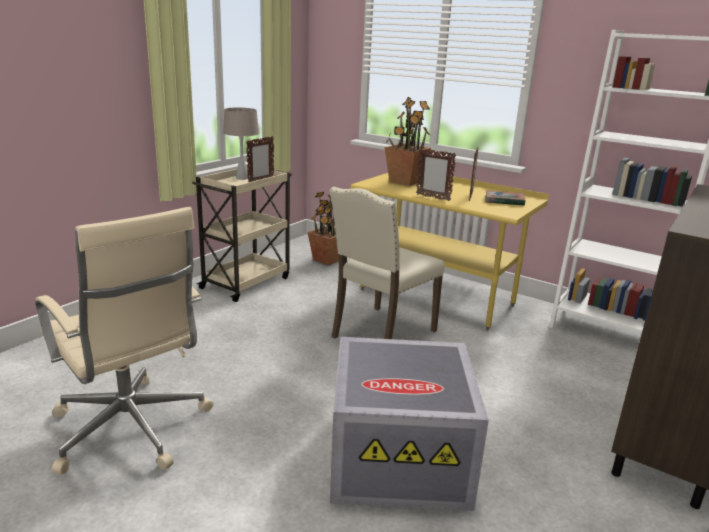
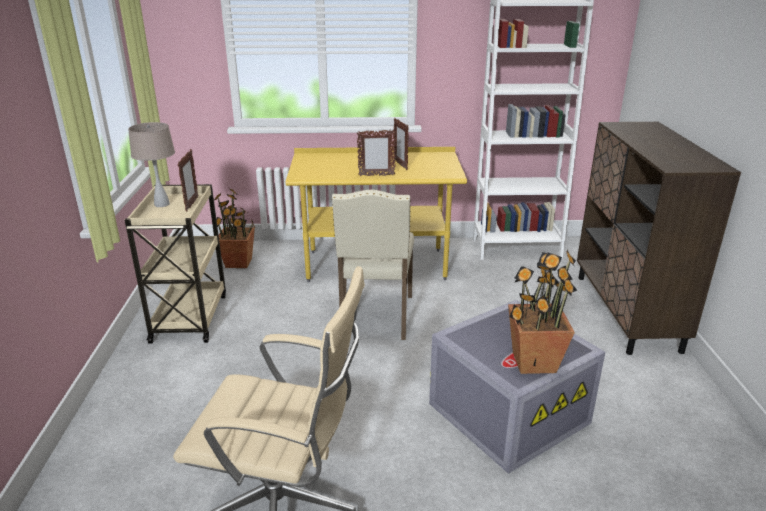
camera: 35 degrees left, 5 degrees up
potted plant [385,97,431,186] -> potted plant moved to [508,250,577,374]
book [485,190,526,206] -> none

